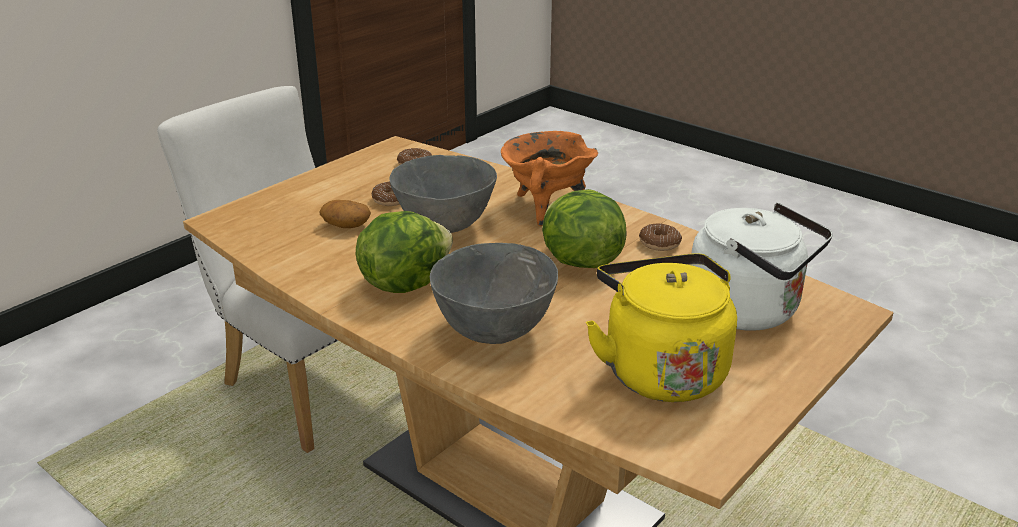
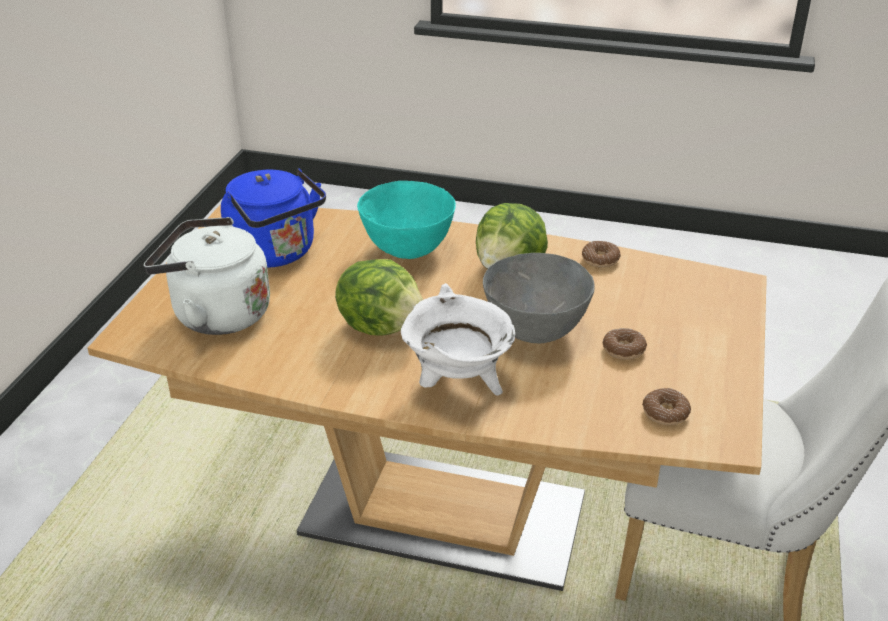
camera: 155 degrees right, 5 degrees up
potato [319,200,371,228] -> none
grey bowl [430,243,558,344] -> turquoise bowl [357,181,456,259]
orange cooking pot [501,131,598,226] -> white cooking pot [401,283,515,396]
yellow kettle [586,253,737,402] -> blue kettle [221,168,326,268]
donut [639,223,682,251] -> donut moved to [582,241,621,268]

